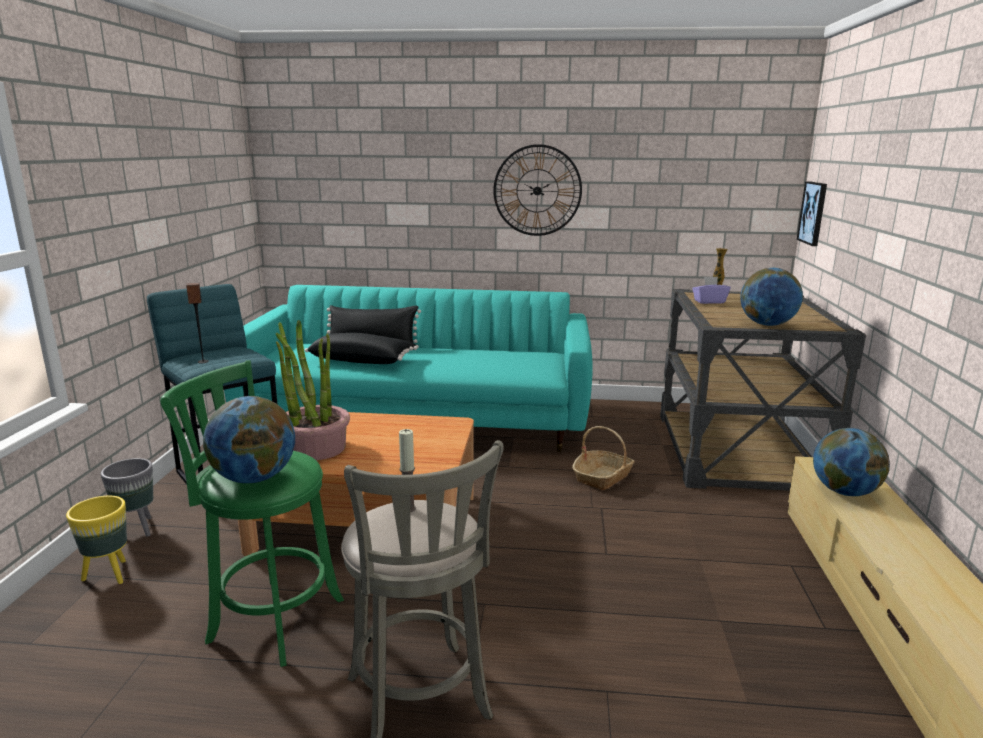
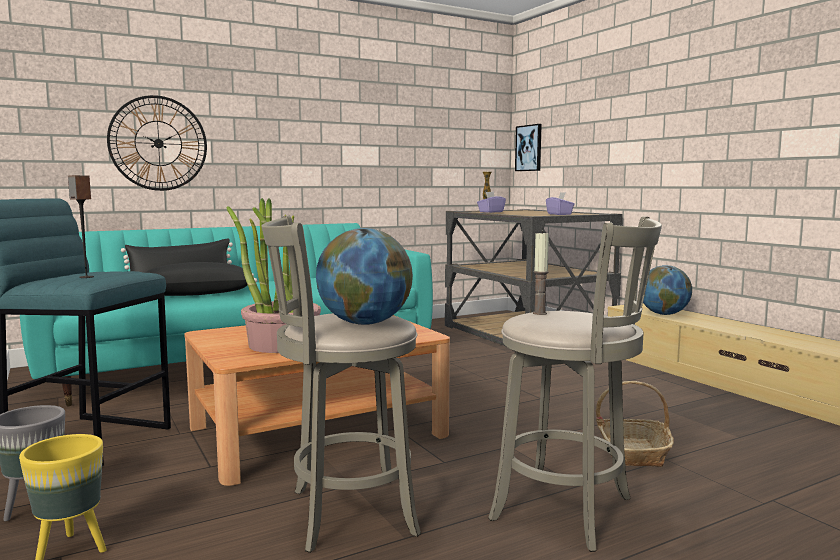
camera: 35 degrees left, 10 degrees down
green stool [160,360,344,667] -> grey stool [261,216,421,553]
wall clock [493,144,582,236] -> wall clock moved to [107,95,207,191]
basket [572,426,635,491] -> basket moved to [596,381,674,467]
globe [740,268,803,326] -> purple tissue box [546,192,575,215]

